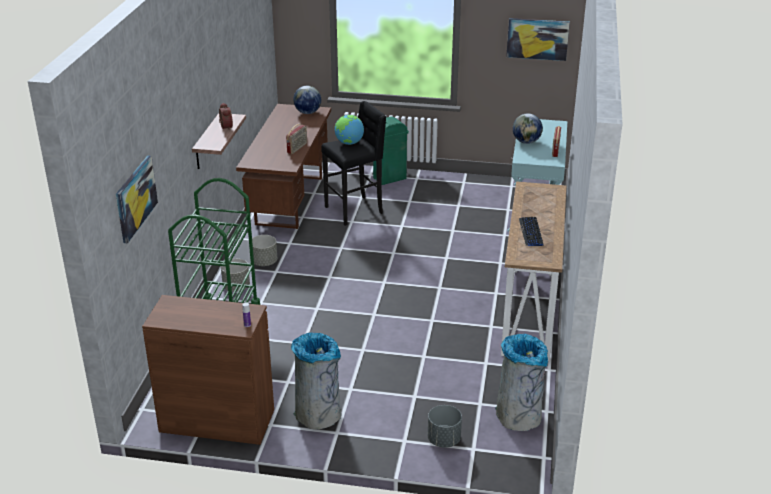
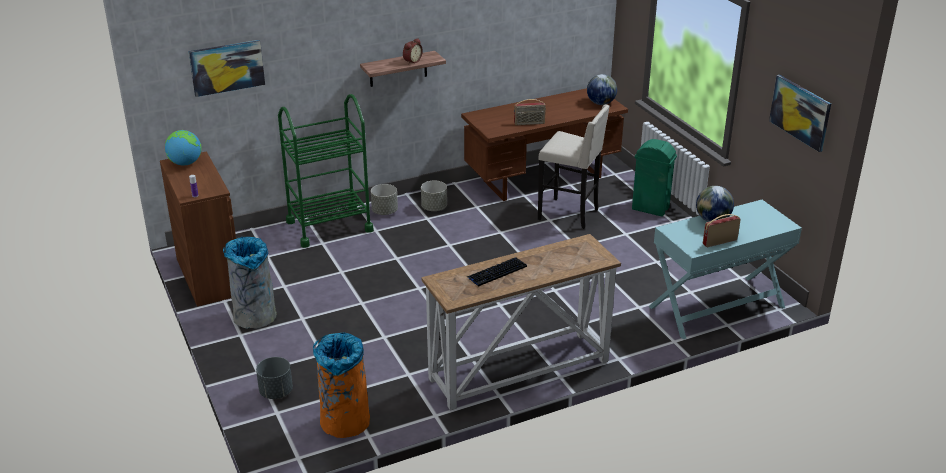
camera: 55 degrees right, 0 degrees up
black stool [321,101,386,226] -> beige stool [538,104,610,229]
globe [335,115,364,145] -> globe moved to [165,130,202,166]
grey trash can [495,334,548,431] -> orange trash can [313,332,370,438]

